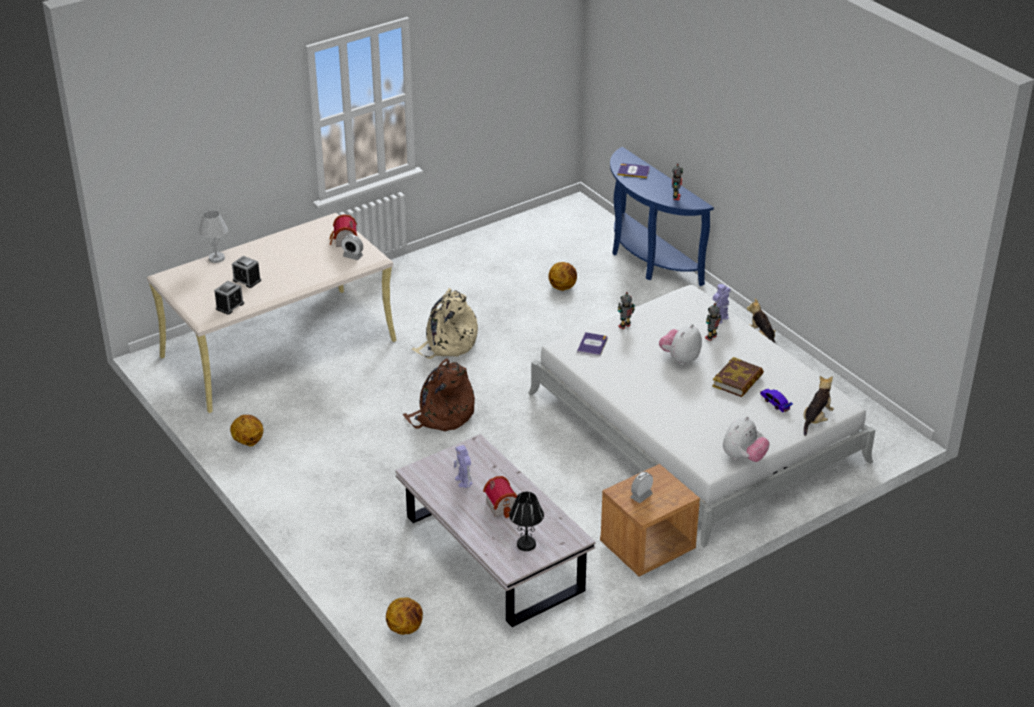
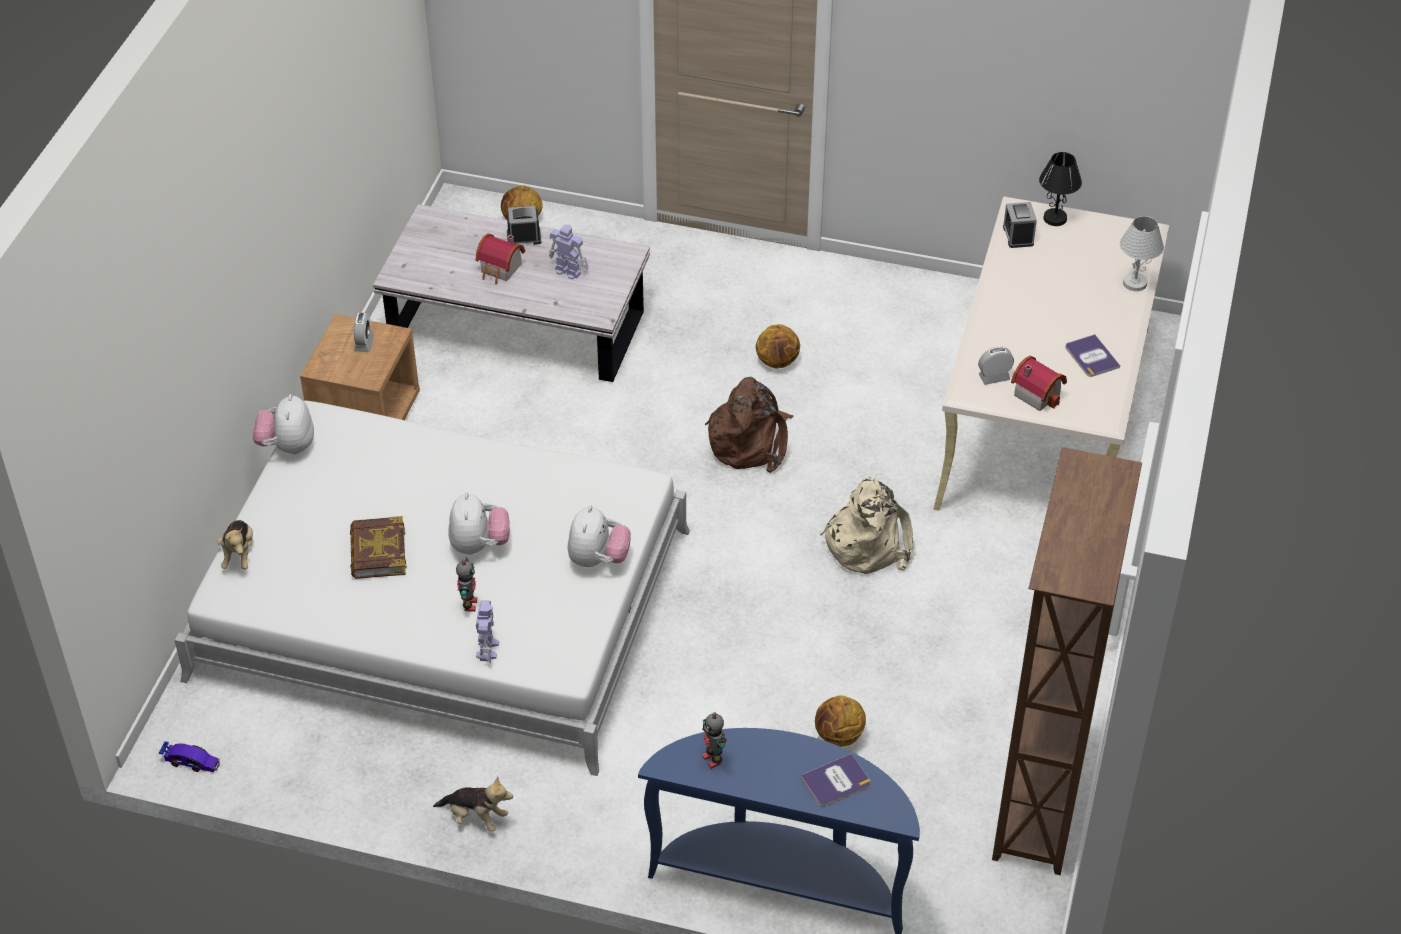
camera: 140 degrees right, 10 degrees up
basketball [230,415,263,447] -> basketball moved to [756,324,800,369]
alarm clock [232,256,261,288] -> alarm clock moved to [507,206,541,245]
black table lamp [509,492,544,551] -> black table lamp moved to [1039,152,1082,226]
book [577,332,608,356] -> book moved to [1065,334,1120,377]
toy robot [618,292,635,329] -> plush toy [568,505,631,567]
toy car [760,389,793,412] -> toy car moved to [159,741,220,772]
none -> brown bookcase [992,447,1142,875]

